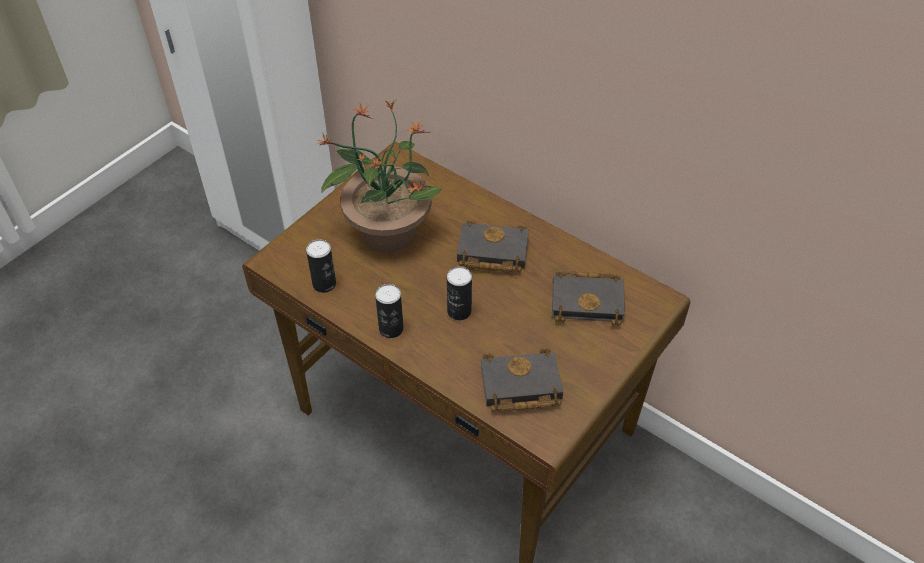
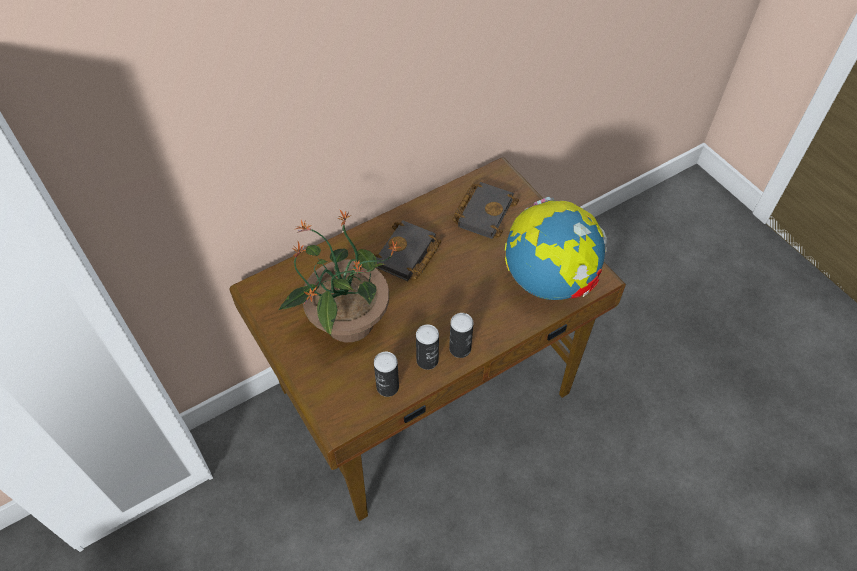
camera: 70 degrees left, 5 degrees up
can [447,266,472,321] -> can moved to [416,324,439,370]
black book [481,348,563,412] -> globe [505,197,607,300]

